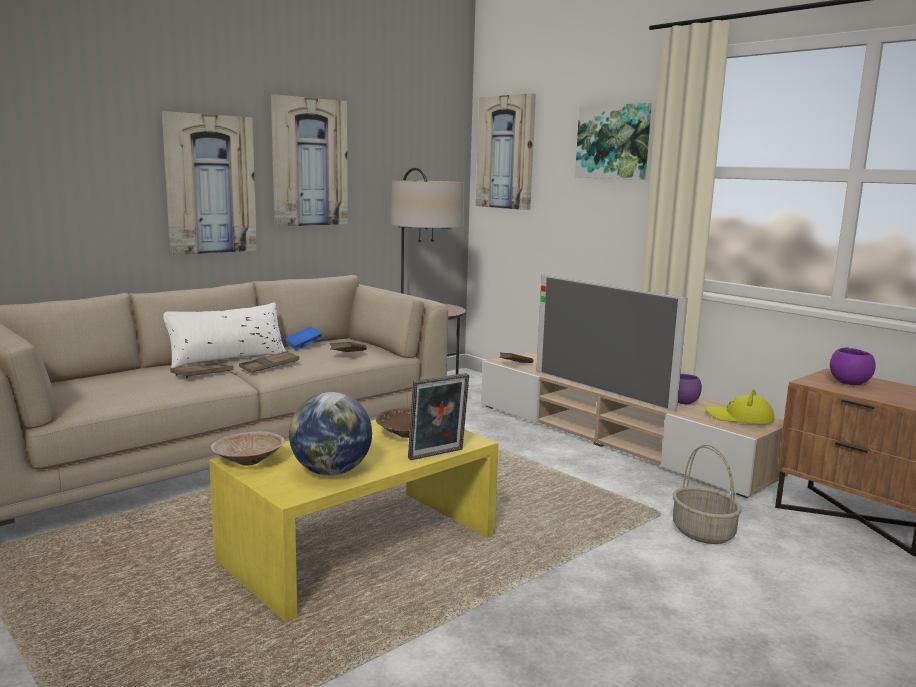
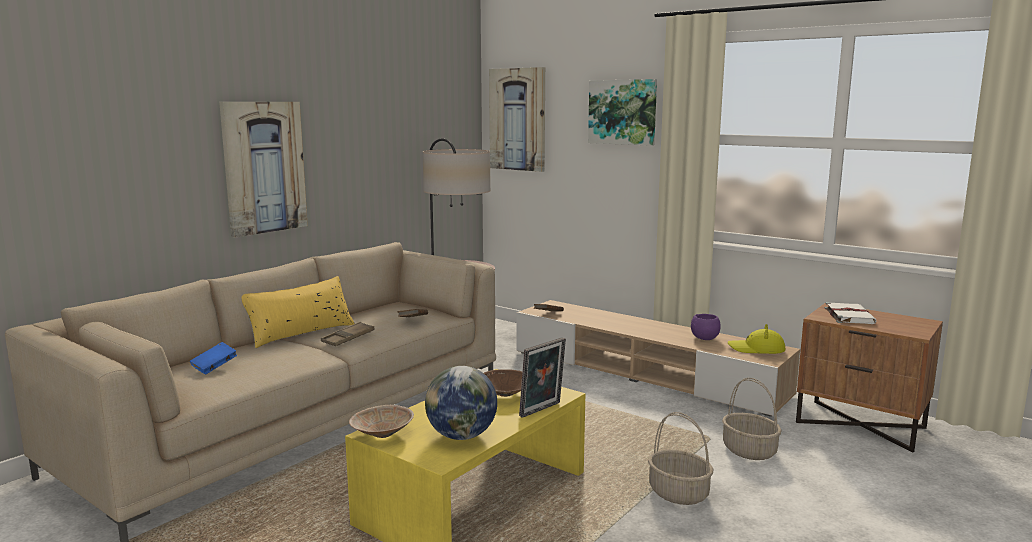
camera: 10 degrees left, 0 degrees up
white pillow [163,303,286,368] -> yellow pillow [241,276,355,348]
brown tray [170,362,234,378] -> none
picture [271,94,348,227] -> none
blue book [284,327,323,350] -> blue book moved to [190,342,237,374]
television [536,275,688,412] -> none
purple bowl [830,347,876,385] -> white book [825,302,877,324]
none -> basket [648,412,713,505]

